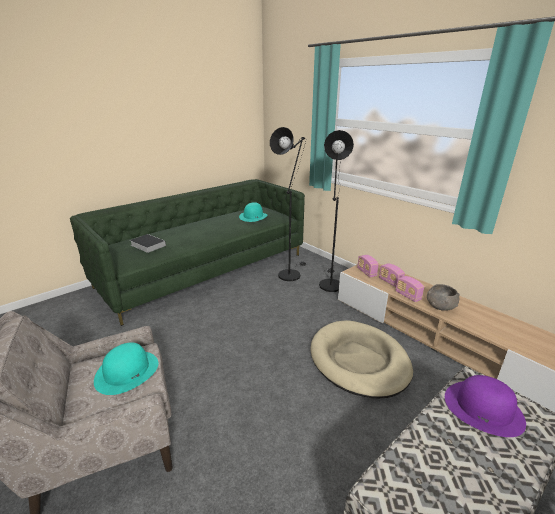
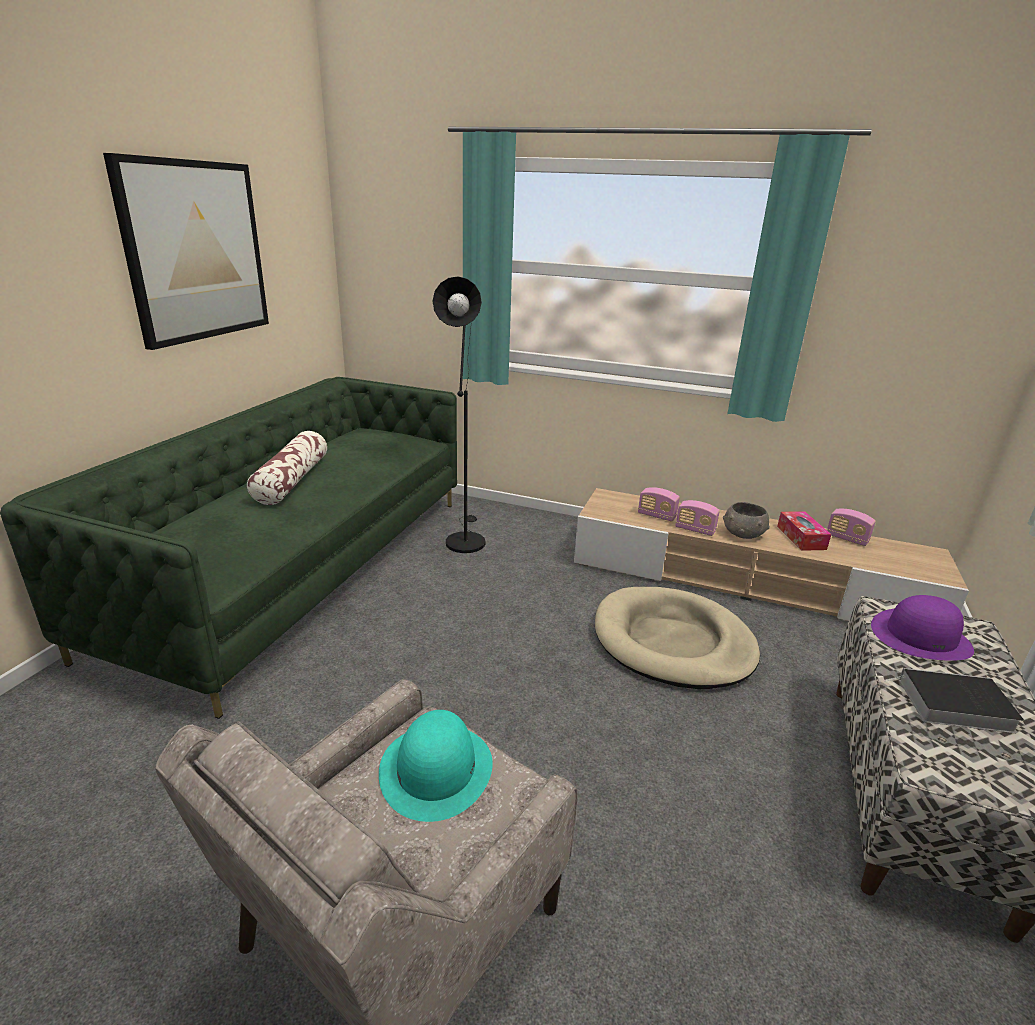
camera: 30 degrees left, 0 degrees up
book [130,234,166,253] -> book moved to [884,668,1024,733]
turquoise hat [239,202,268,222] -> none
black floor lamp [319,130,354,292] -> none
radio [357,255,379,277] -> radio moved to [827,509,876,546]
none -> picture [103,153,269,350]
none -> pillow [247,431,327,505]
none -> tissue box [777,511,831,551]

